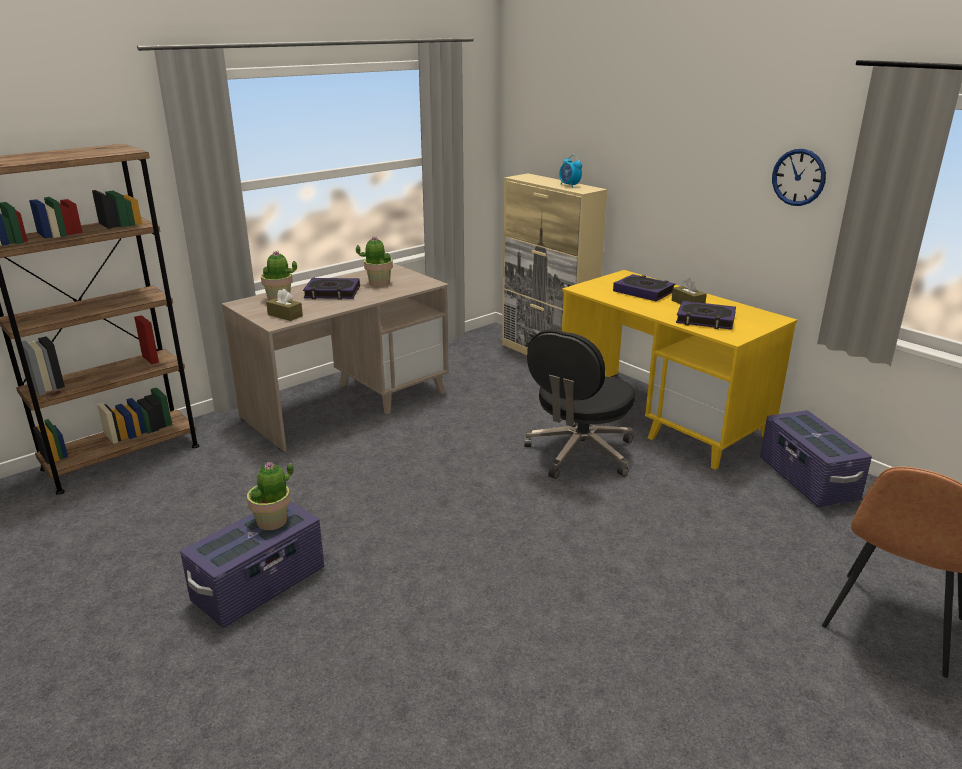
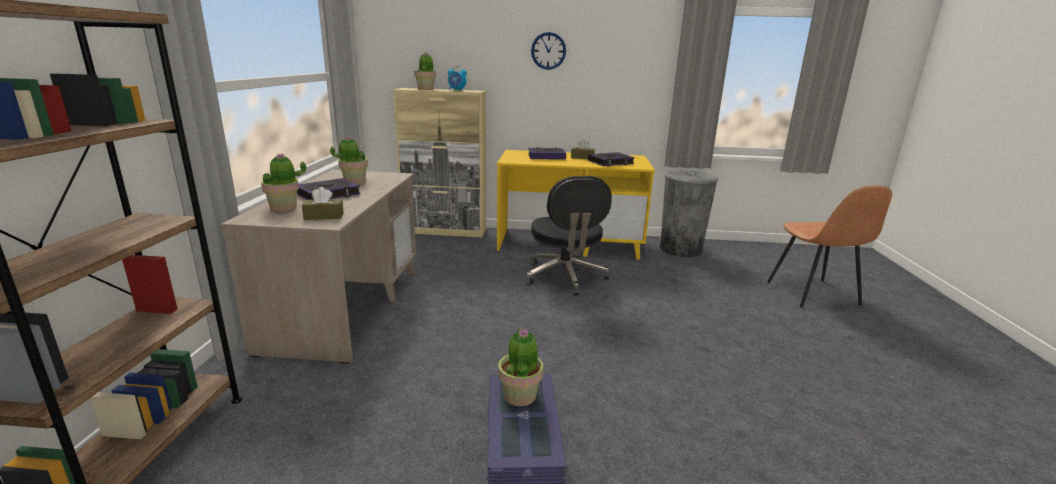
camera: 45 degrees left, 5 degrees down
purple storage box [760,410,872,507] -> grey trash can [660,170,718,257]
wall clock [772,149,826,206] -> wall clock moved to [531,32,566,70]
none -> potted plant [414,53,436,90]

